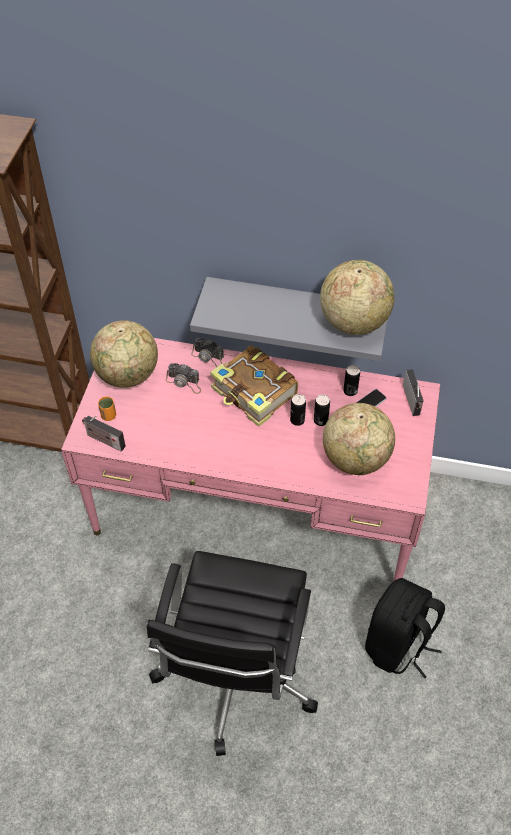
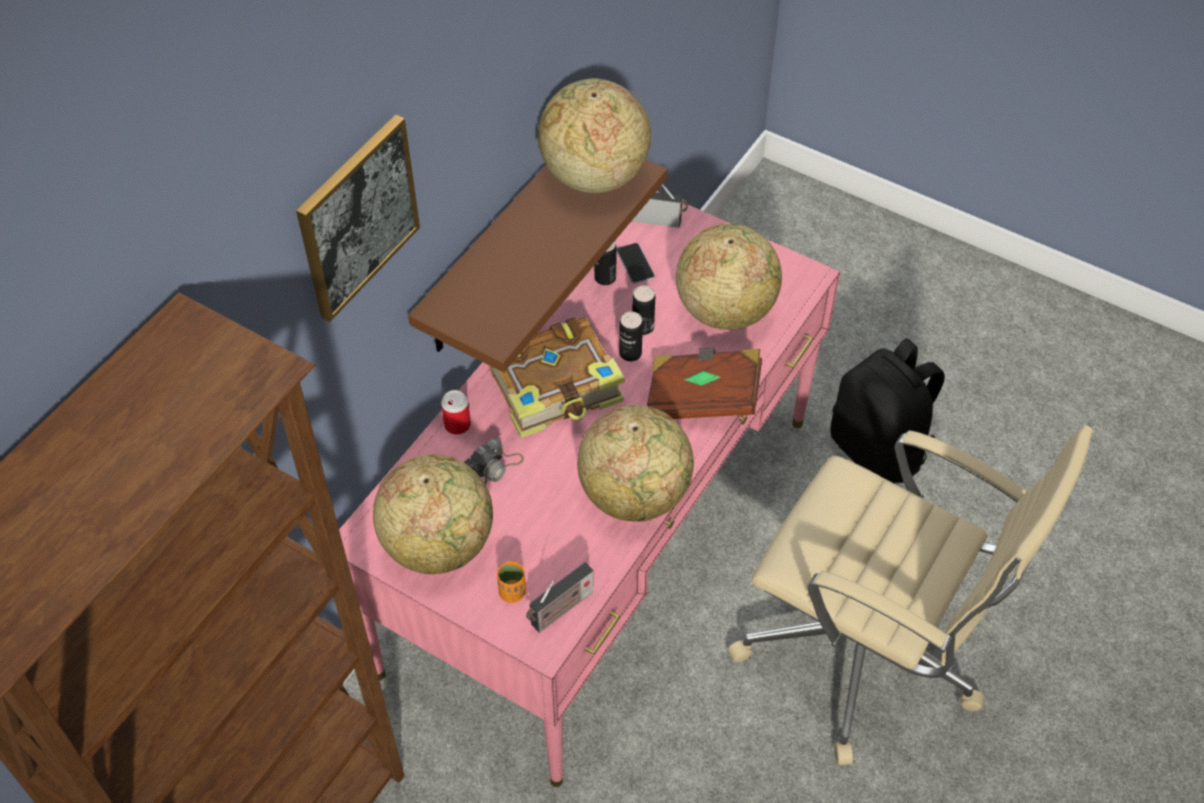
camera: 70 degrees left, 0 degrees up
black office chair [146,551,318,756] -> beige office chair [728,425,1093,765]
grey shelf [190,277,388,361] -> brown shelf [408,160,667,372]
camera [191,338,224,368] -> can [441,390,471,435]
none -> picture [296,115,420,322]
none -> globe [577,405,694,522]
none -> brown book [647,347,762,419]

